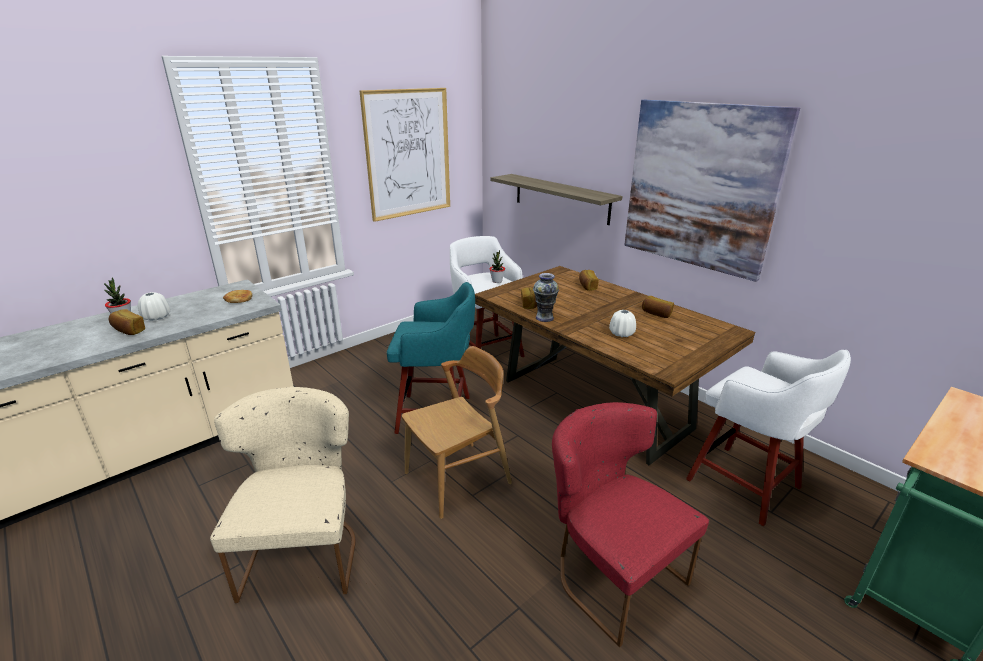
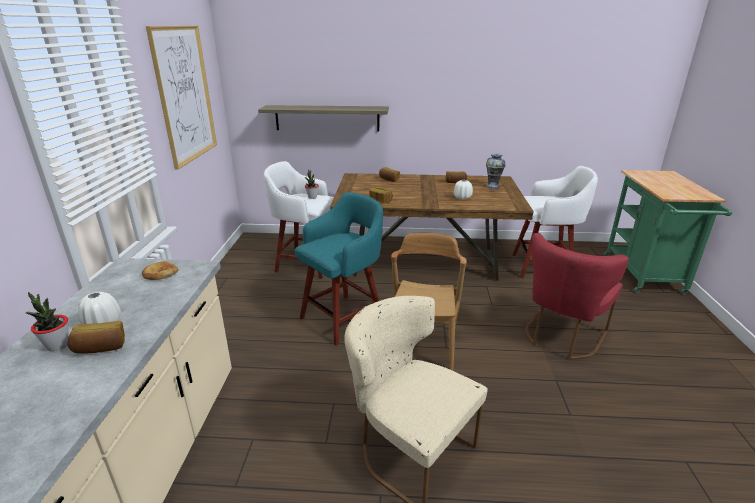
camera: 45 degrees left, 0 degrees up
vase [533,273,559,322] -> vase moved to [486,153,505,189]
red chair [552,402,709,647] -> red chair turned 60 degrees counterclockwise [525,233,629,360]
picture [624,100,800,282] -> none

